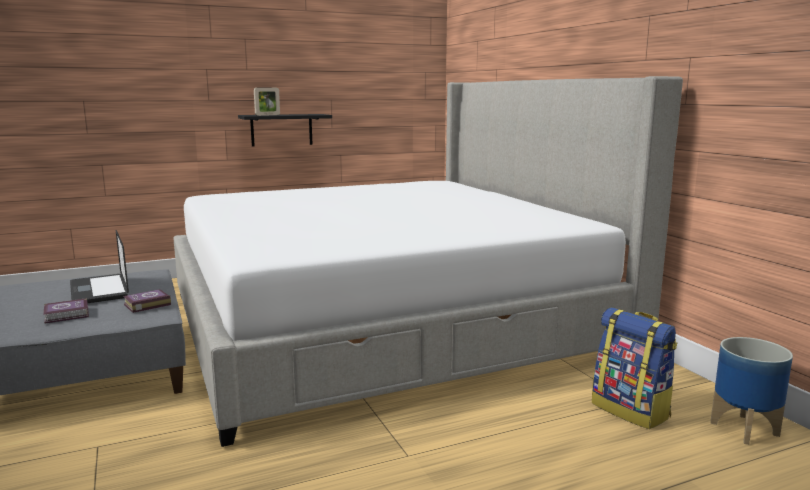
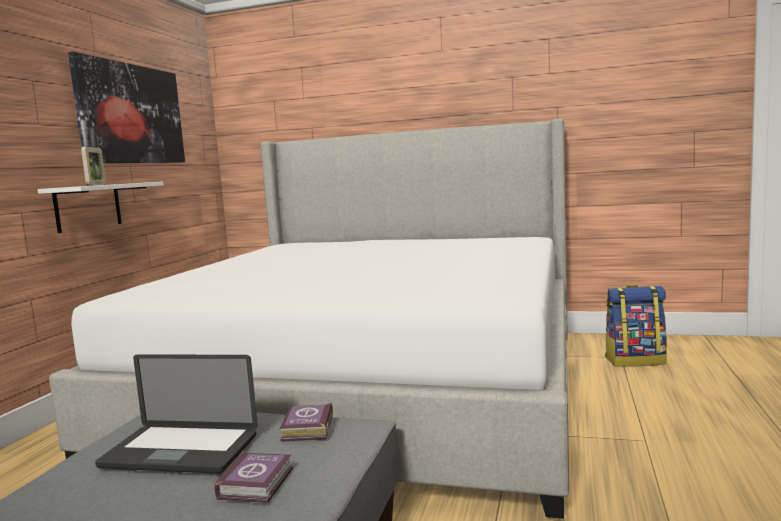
camera: 50 degrees left, 5 degrees down
black shelf [238,114,332,147] -> white shelf [37,182,164,233]
planter [710,337,793,445] -> none
none -> picture [68,51,185,163]

